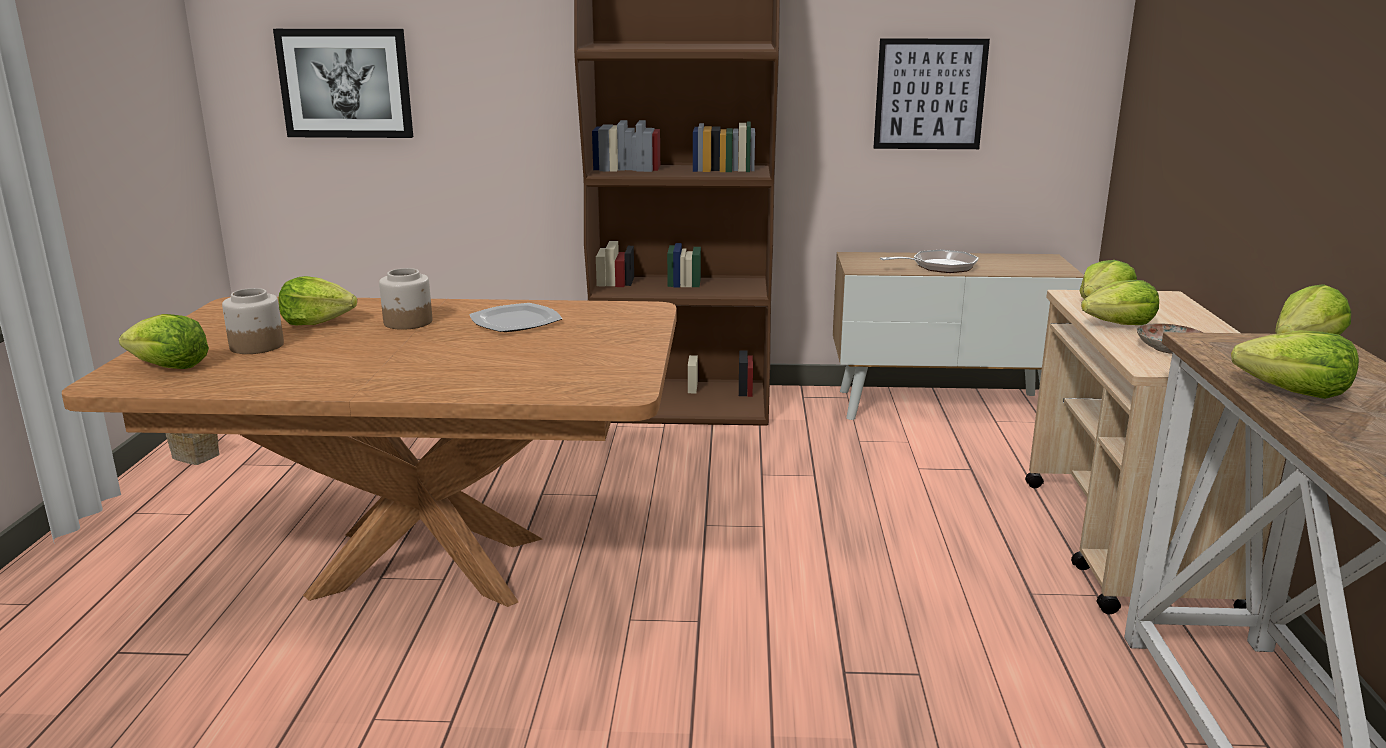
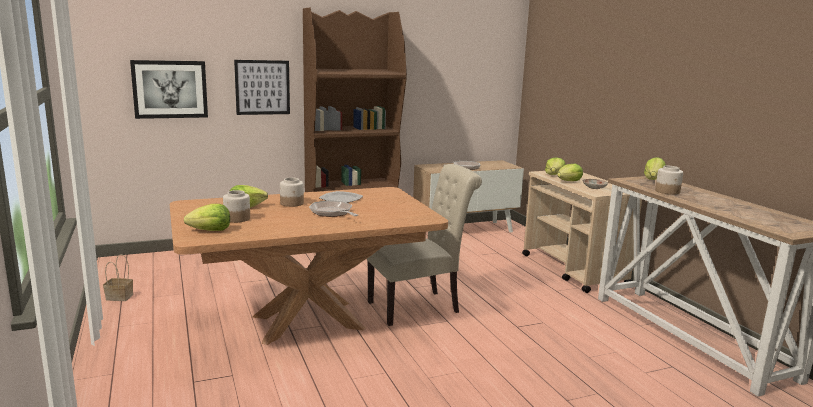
camera: 25 degrees left, 5 degrees down
picture [873,38,990,149] -> picture moved to [234,60,290,115]
lettuce [1231,330,1359,399] -> jar [655,166,683,195]
none -> frying pan [309,200,358,217]
none -> beige chair [367,164,482,326]

